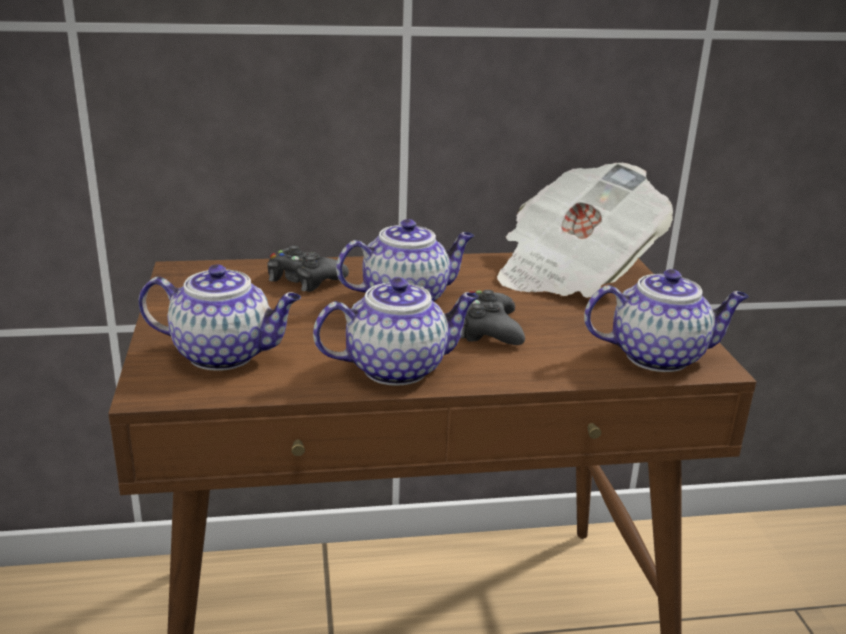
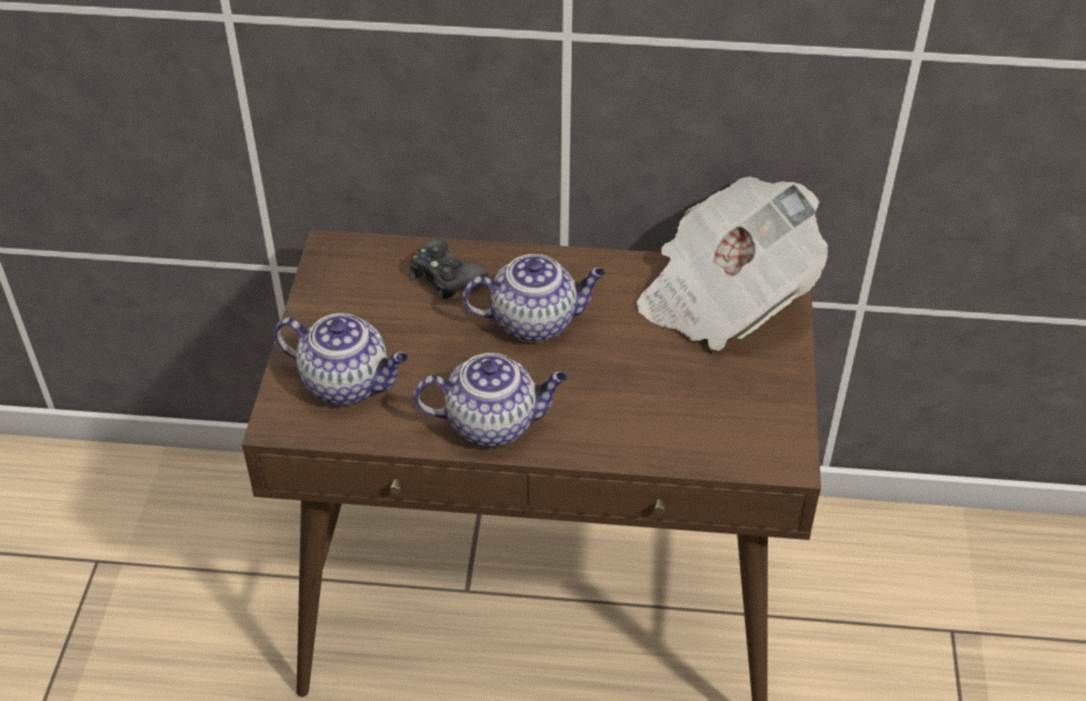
camera: 15 degrees right, 20 degrees up
black game controller [460,290,525,345] -> none
teapot [584,269,749,372] -> none

